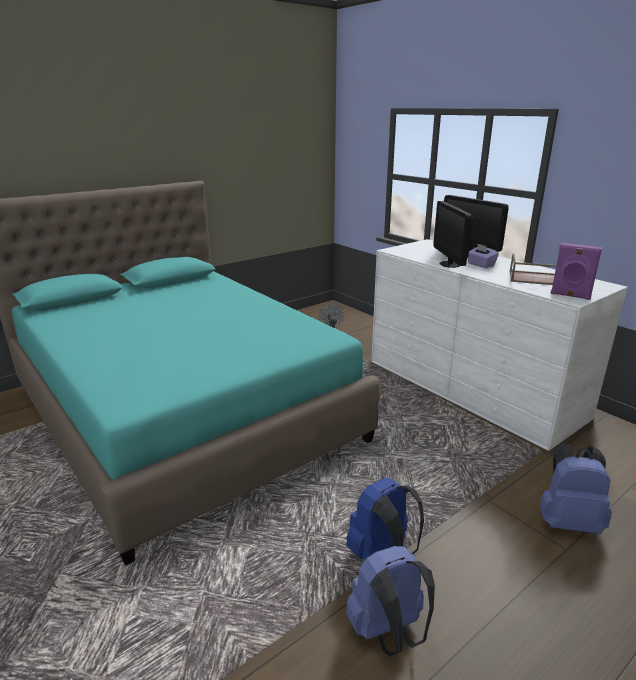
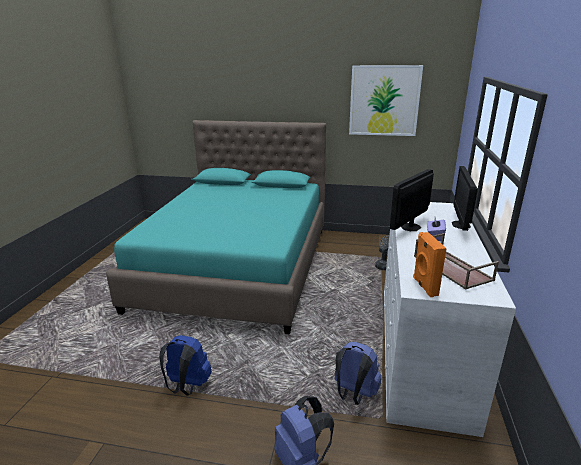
camera: 50 degrees right, 0 degrees up
blue backpack [346,546,435,656] -> blue backpack moved to [335,342,381,405]
purple speaker [550,243,602,300] -> orange speaker [413,232,446,297]
none -> picture [349,65,423,136]

